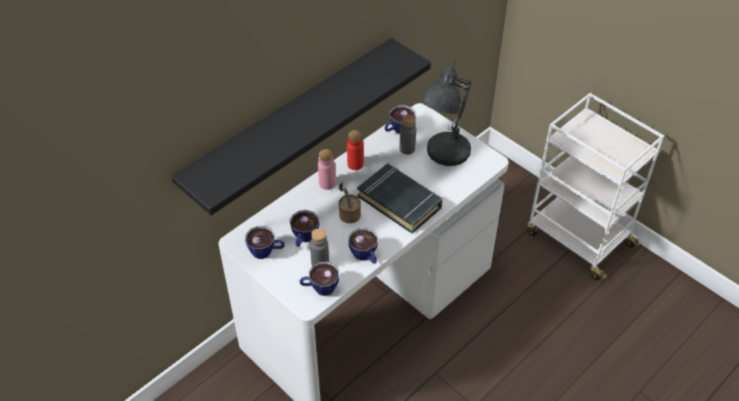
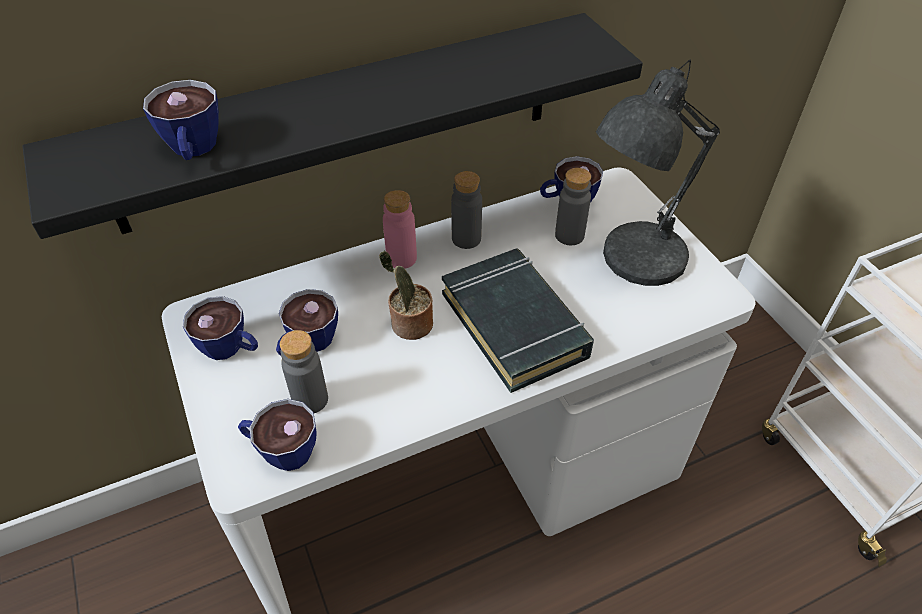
camera: 20 degrees right, 0 degrees up
red bottle [347,130,364,170] -> grey bottle [451,171,482,249]
cup [348,228,378,264] -> cup moved to [143,80,219,160]

